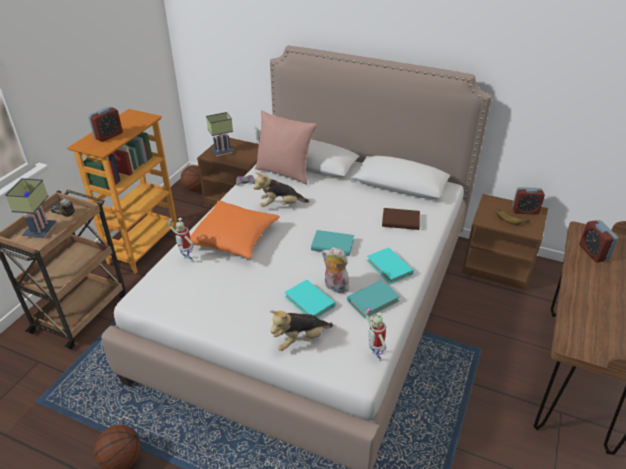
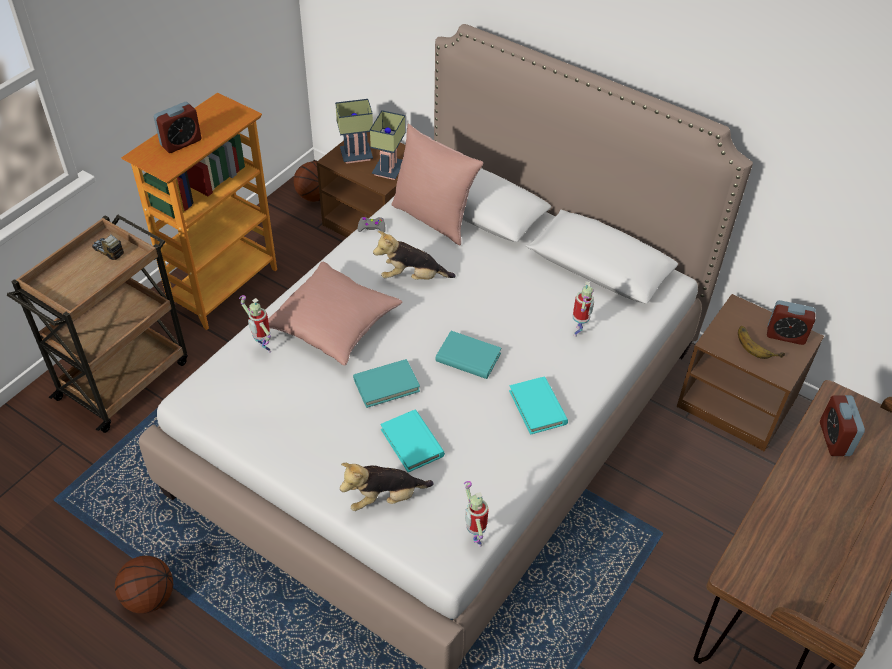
camera: 10 degrees right, 10 degrees up
table lamp [5,178,56,238] -> table lamp moved to [370,110,405,180]
orange pillow [190,201,280,259] -> pink pillow [268,262,402,366]
plush toy [322,247,349,293] -> none
turquoise book [347,280,400,318] -> turquoise book moved to [353,359,420,408]
brown book [382,208,420,230] -> toy robot [573,281,594,337]

